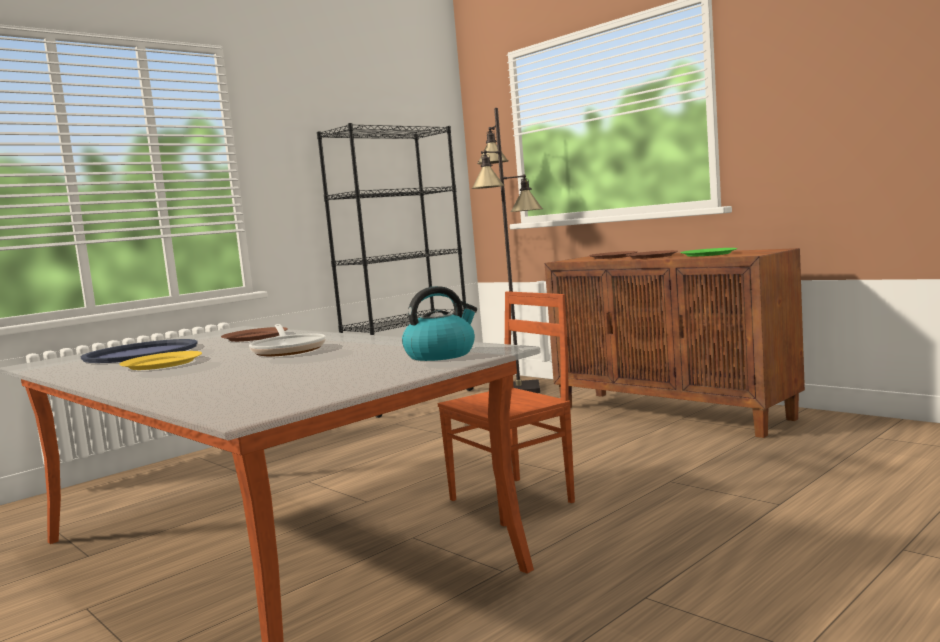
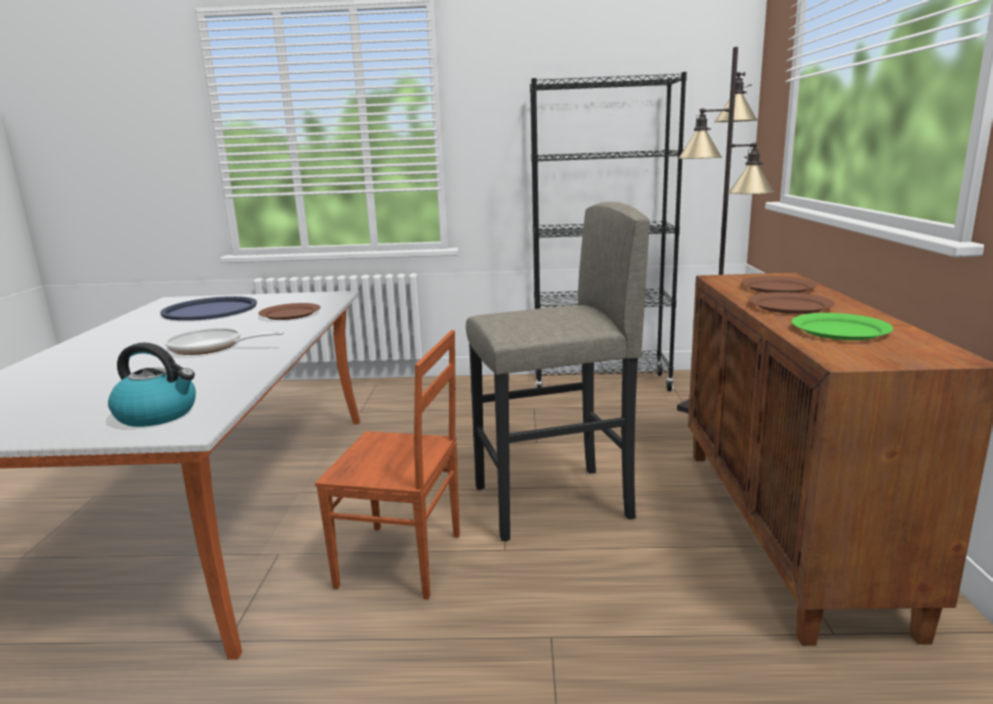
camera: 45 degrees right, 10 degrees up
yellow plate [119,351,202,370] -> none
frying pan [249,324,326,357] -> frying pan turned 75 degrees clockwise [165,328,284,355]
none -> grey stool [466,202,650,541]

